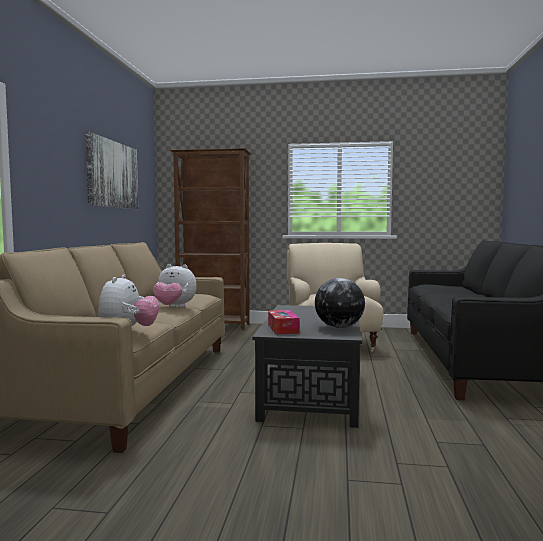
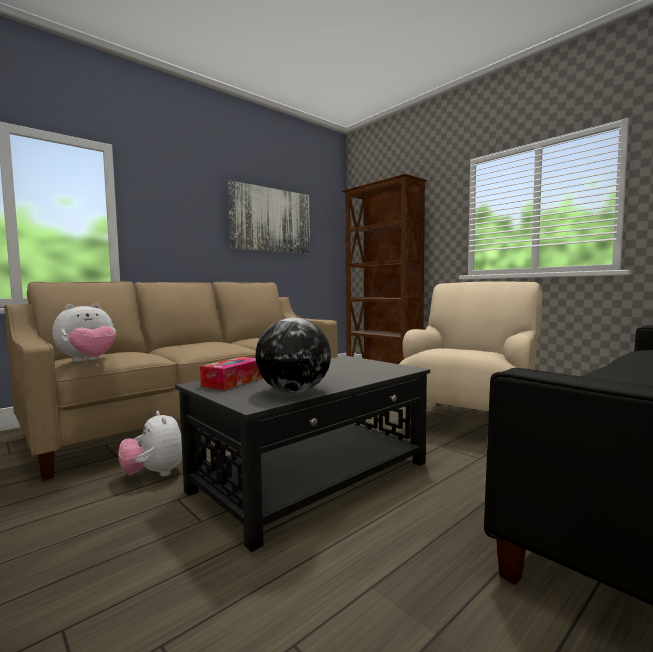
camera: 40 degrees right, 0 degrees up
plush toy [153,264,197,307] -> plush toy moved to [118,411,182,476]

